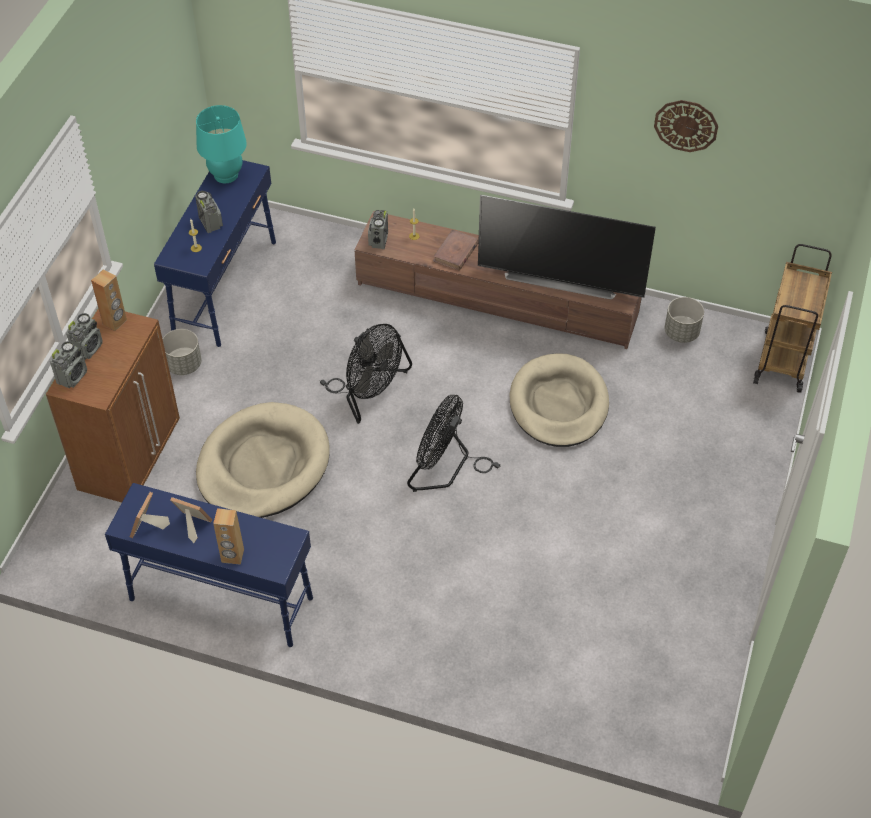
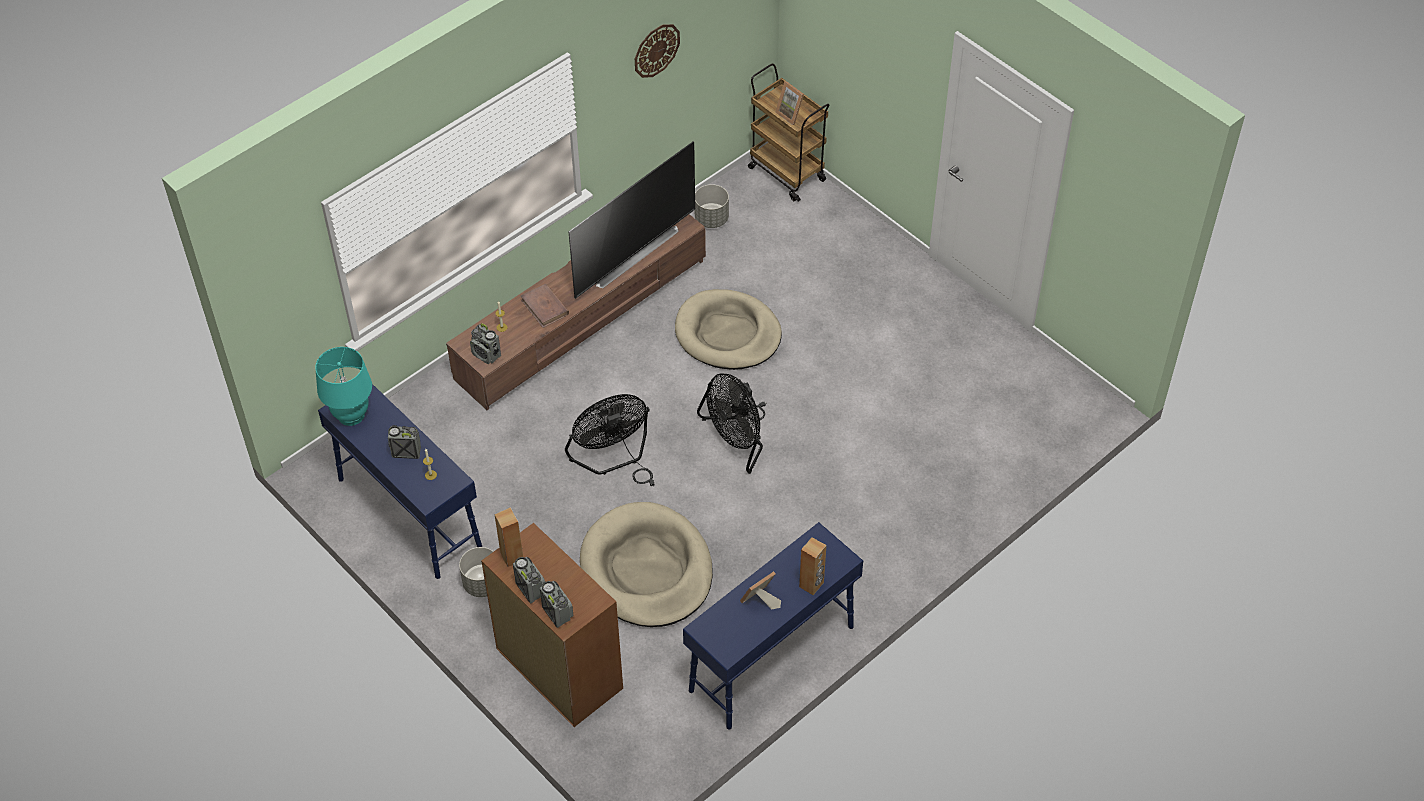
camera: 60 degrees left, 0 degrees up
picture frame [130,492,170,538] -> picture frame moved to [775,81,804,125]
black fan [320,324,412,424] -> black fan turned 90 degrees counterclockwise [565,394,655,486]

